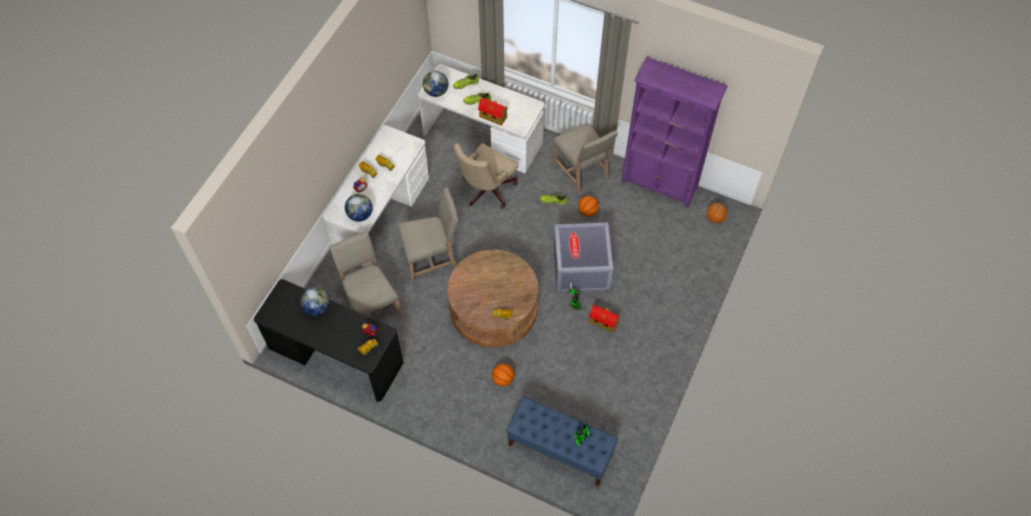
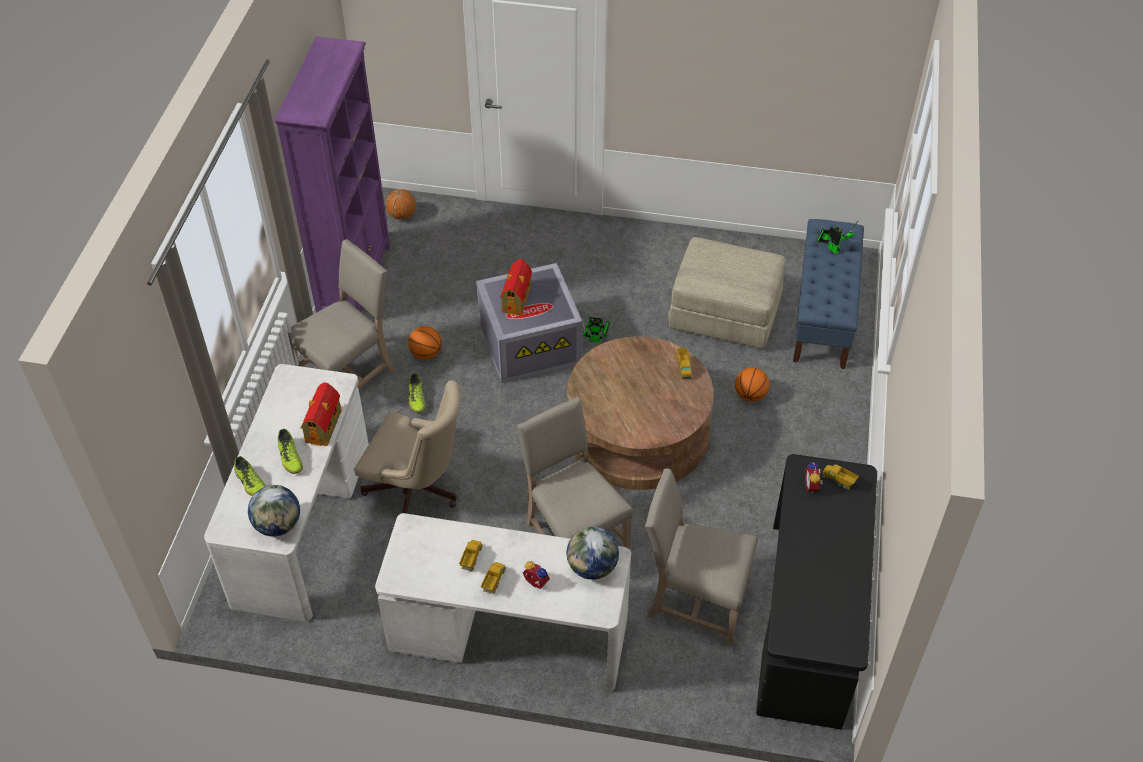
camera: 105 degrees left, 10 degrees down
globe [301,286,330,315] -> none
beige chair [329,230,402,317] -> beige chair turned 60 degrees clockwise [645,468,758,645]
toy house [589,305,620,333] -> toy house moved to [500,259,532,315]
none -> beige ottoman [668,237,785,349]

